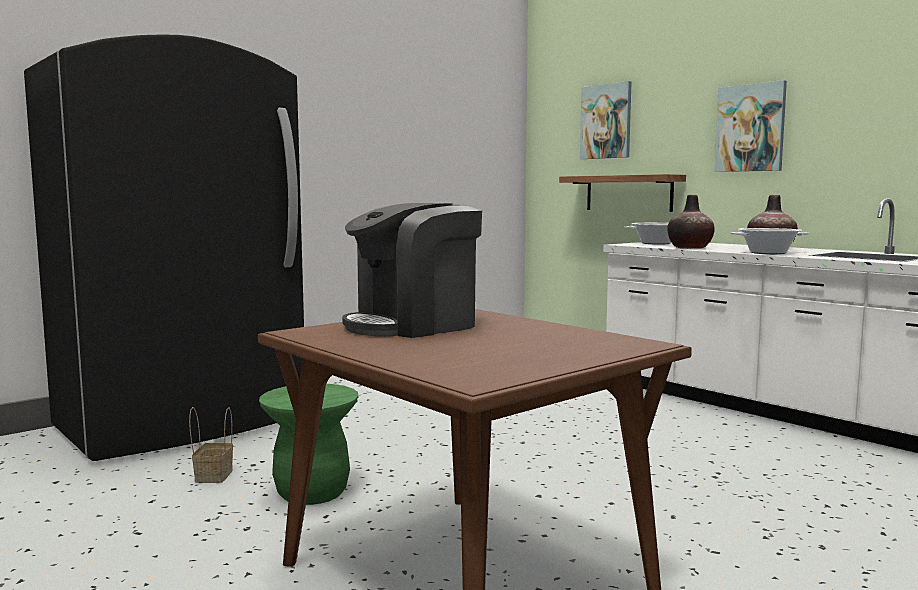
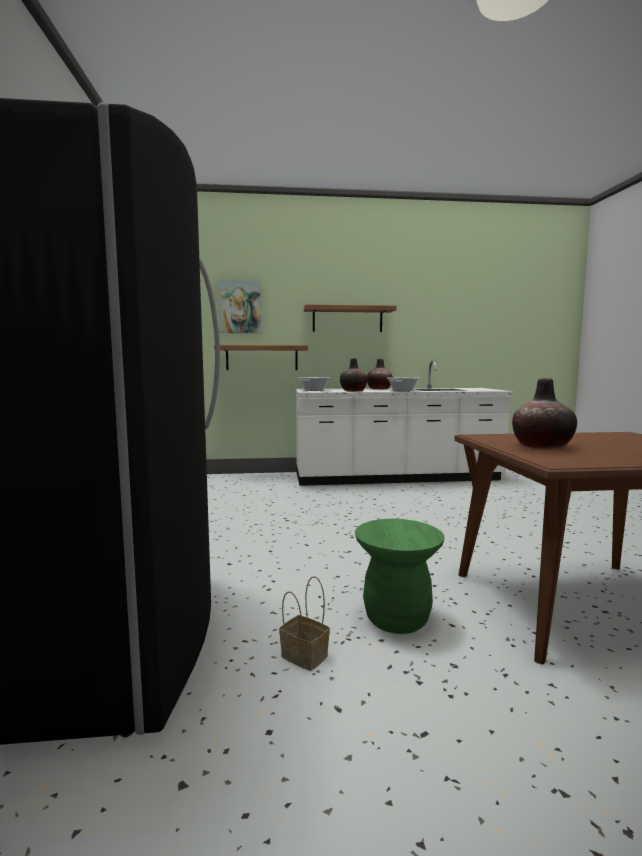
camera: 55 degrees left, 0 degrees up
coffee machine [342,203,482,338] -> vase [512,378,577,449]
picture [714,80,787,172] -> shelf [304,304,397,332]

